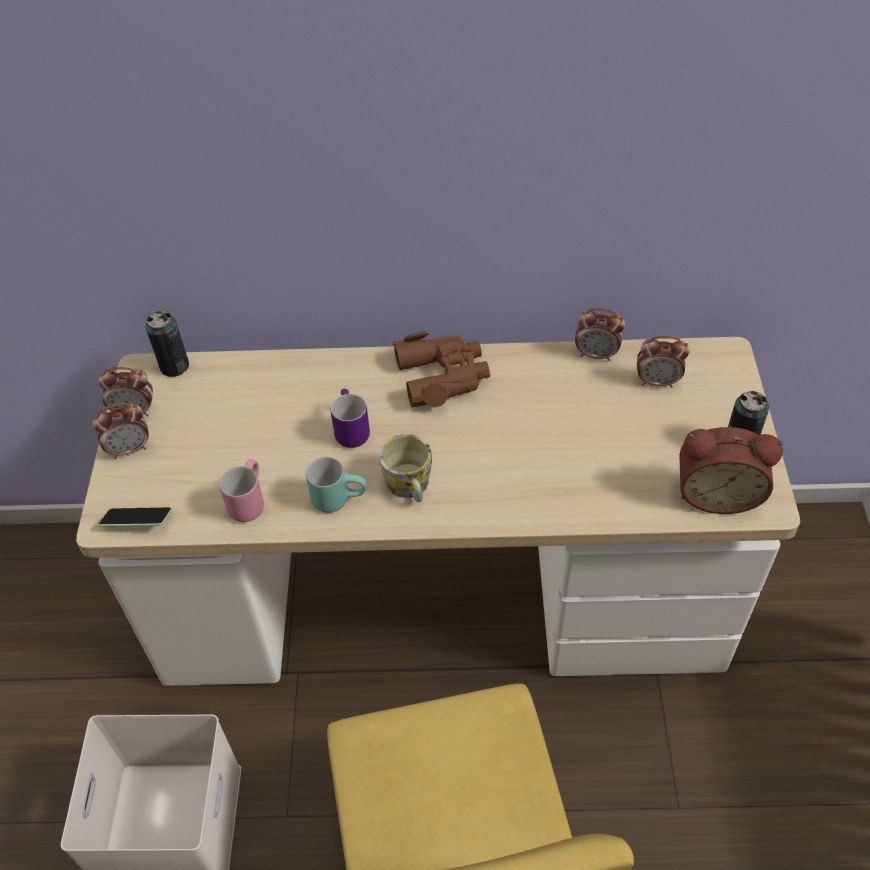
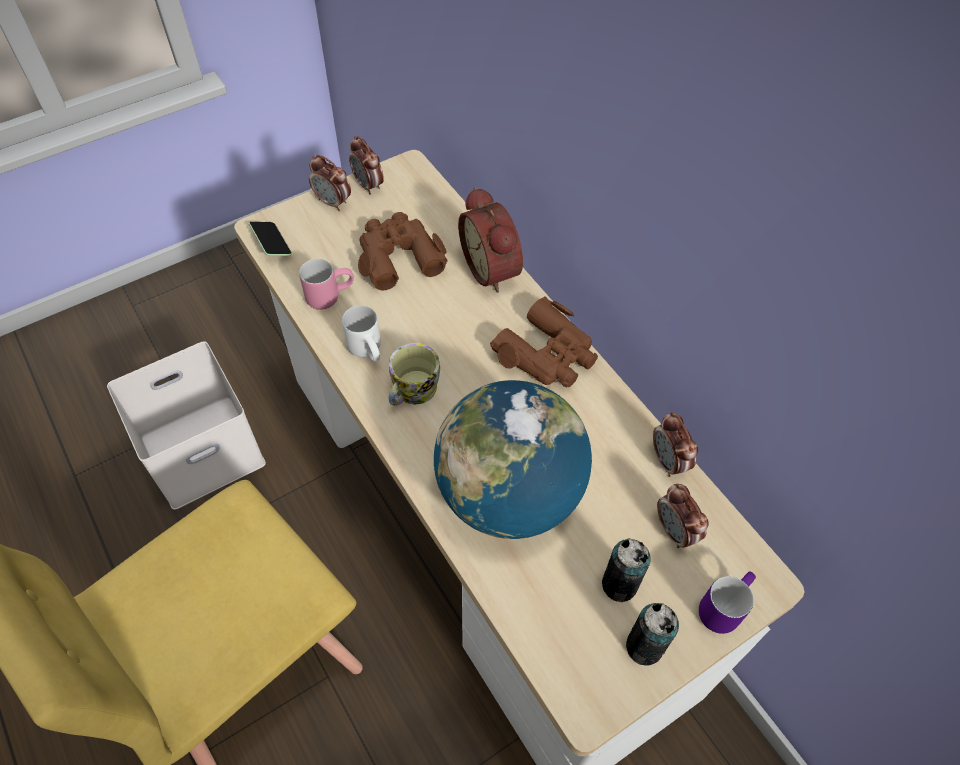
camera: 55 degrees right, 5 degrees up
can [146,311,189,377] -> can moved to [602,538,650,602]
turquoise mug [306,457,367,513] -> white mug [342,305,381,362]
purple mug [331,389,370,448] -> purple mug moved to [699,571,756,634]
alarm clock [679,427,783,514] -> alarm clock moved to [458,187,523,293]
none -> brown binoculars [358,212,447,291]
none -> globe [434,380,592,539]

